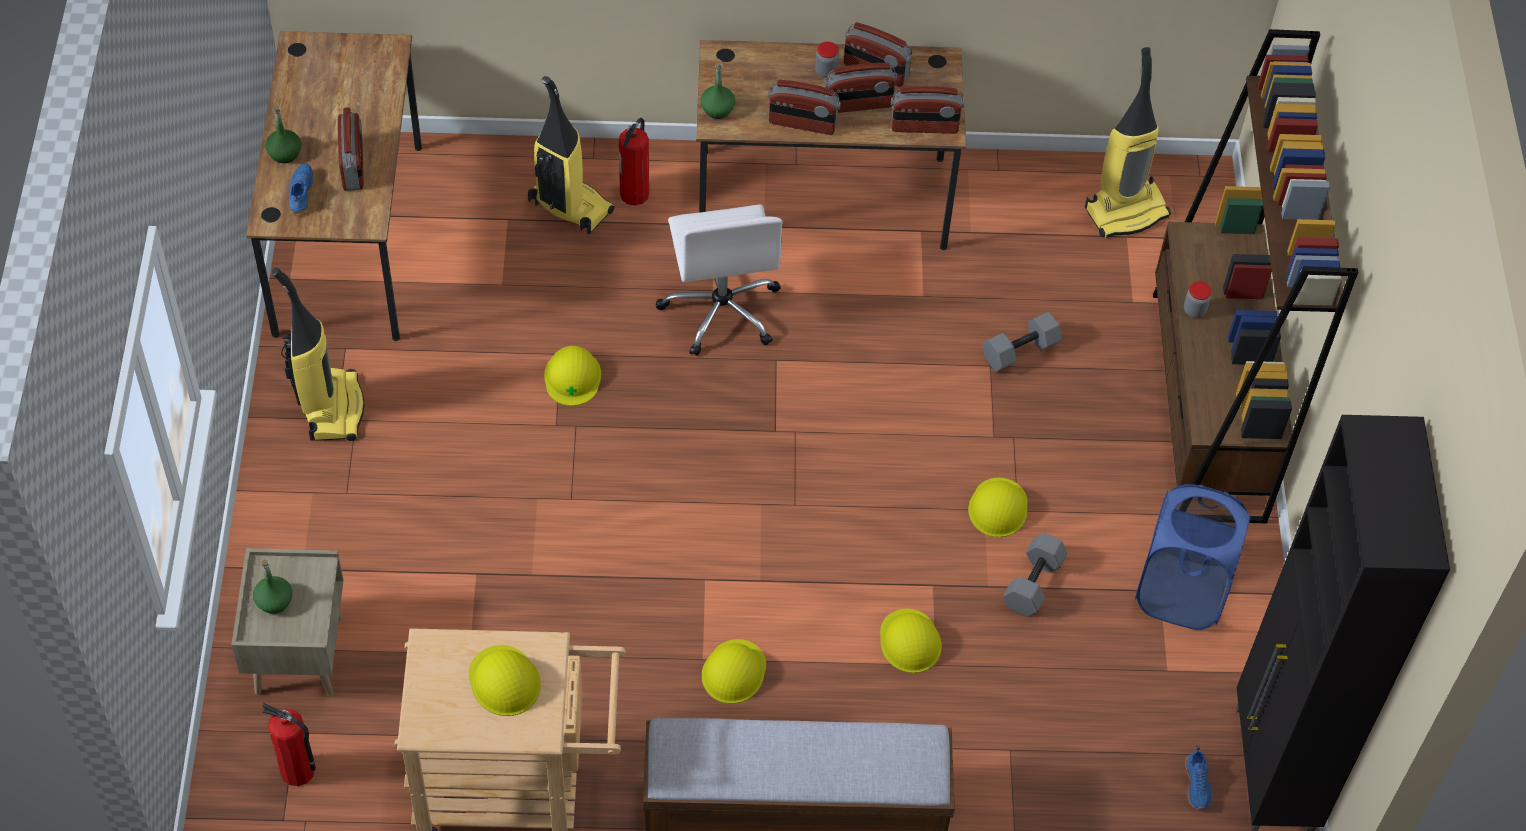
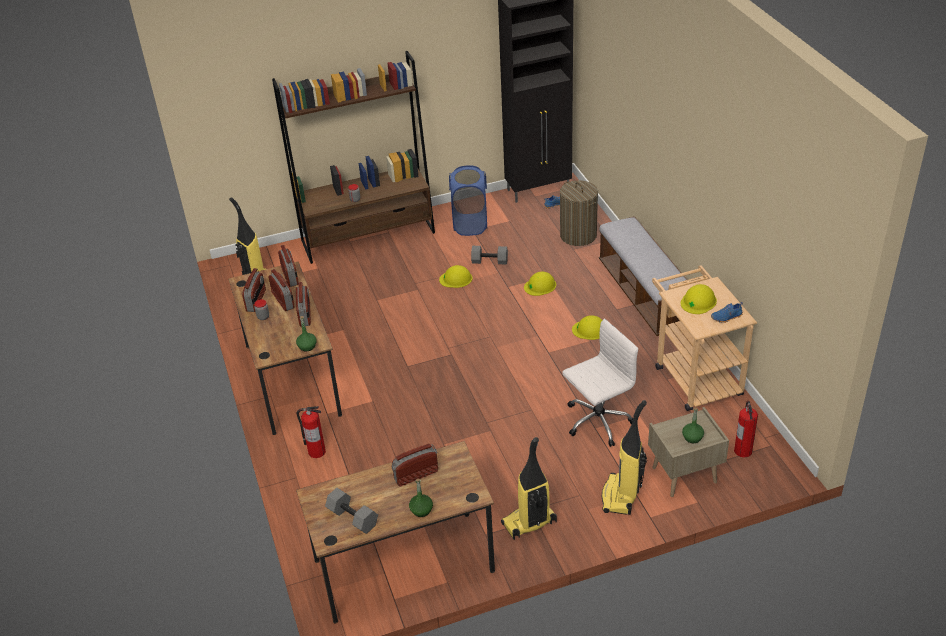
camera: 105 degrees left, 15 degrees down
blue shoe [290,163,314,215] -> blue shoe moved to [711,302,743,323]
vacuum cleaner [528,76,614,235] -> vacuum cleaner moved to [602,400,647,515]
yellow hard hat [544,346,601,406] -> none
white office chair [656,204,783,356] -> white office chair moved to [562,318,638,447]
grey dumbbell [982,312,1062,372] -> grey dumbbell moved to [325,488,378,534]
none -> laundry basket [560,180,598,246]

